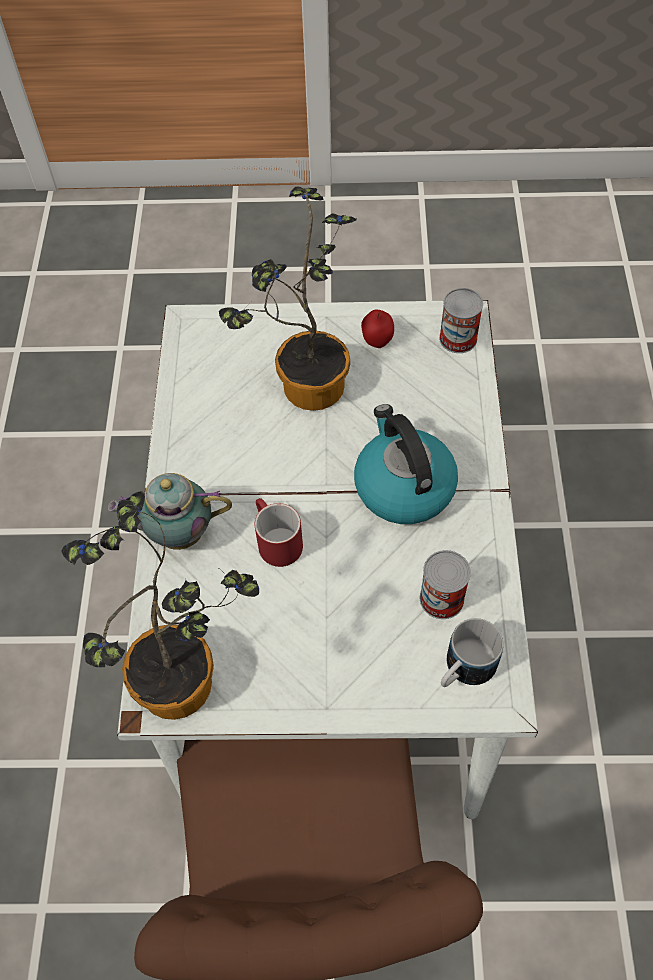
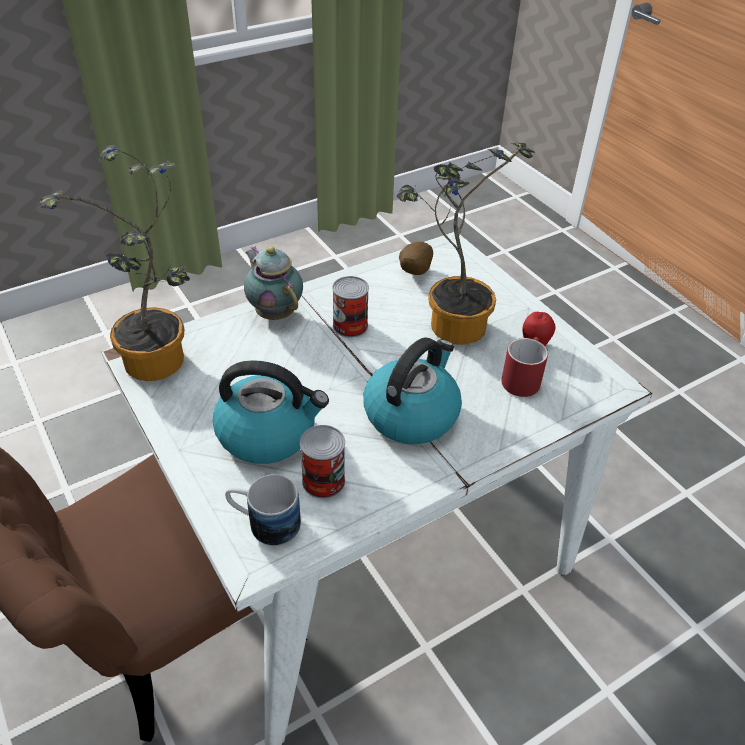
camera: 55 degrees right, 15 degrees down
red mug [255,498,303,567] -> red mug moved to [501,337,548,397]
can [439,288,483,353] -> can moved to [332,276,369,338]
none -> kettle [213,360,329,464]
none -> potato [399,242,433,275]

